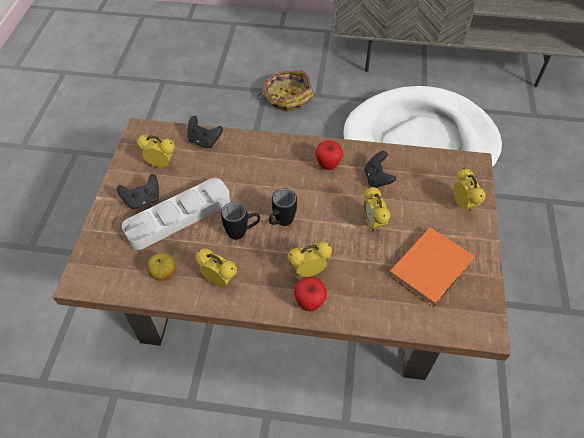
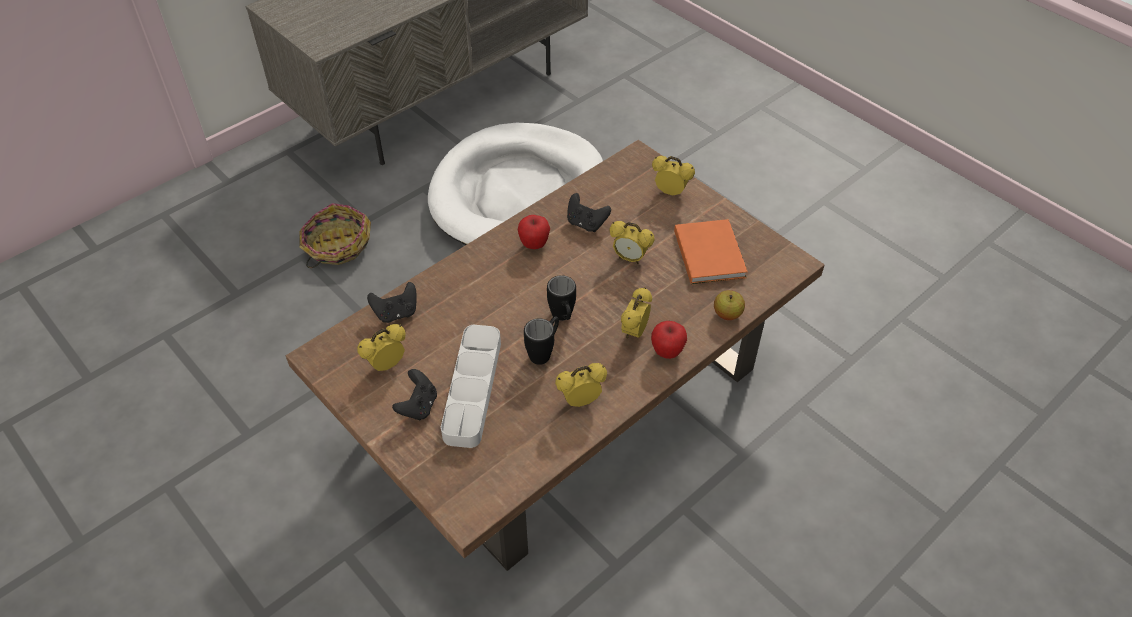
camera: 50 degrees left, 5 degrees down
apple [147,253,176,281] -> apple moved to [714,290,745,320]

